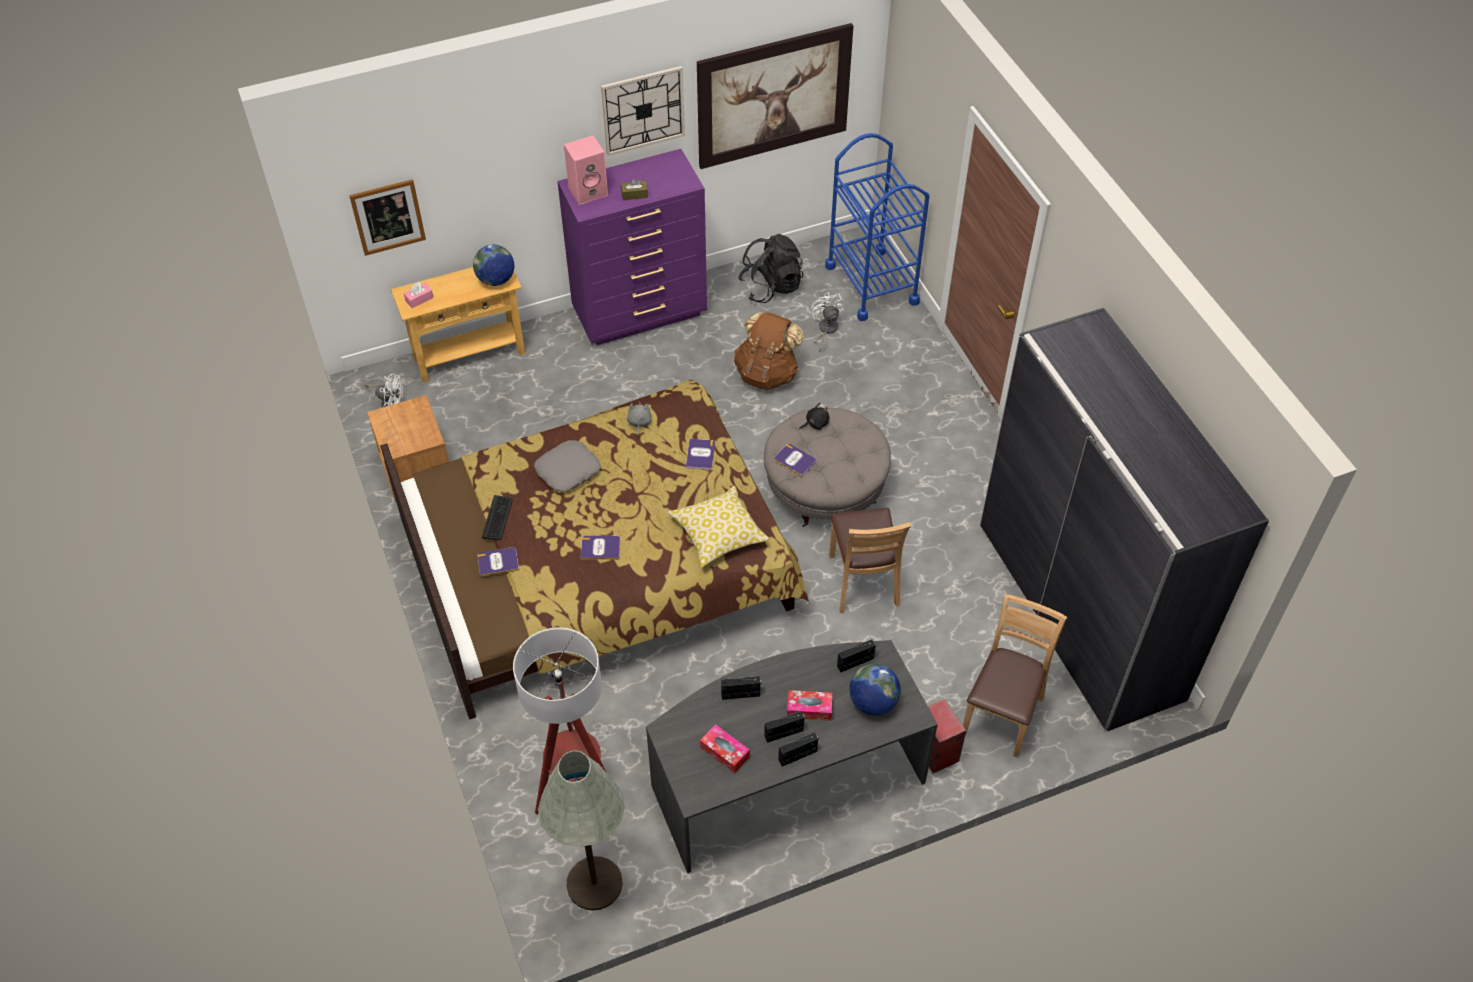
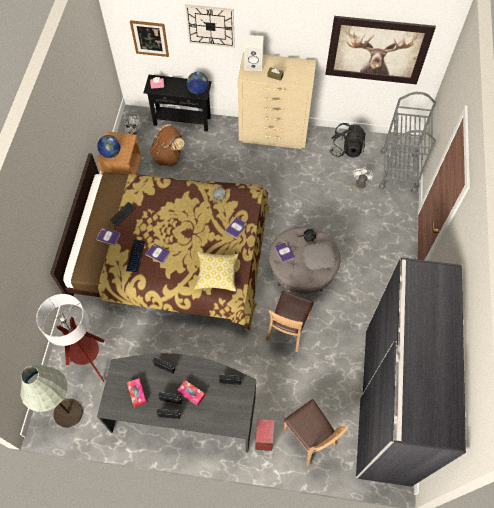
camera: 30 degrees right, 10 degrees up
beige console table [391,267,525,383] -> black console table [143,75,212,132]
grey pillow [534,440,601,492] -> grey pillow moved to [302,242,336,270]
purple dresser [557,149,707,345] -> beige dresser [238,52,316,149]
pink speaker [564,136,608,205] -> white speaker [244,35,264,71]
wall clock [601,66,685,156] -> wall clock moved to [185,4,235,48]
brown backpack [734,311,804,390] -> brown backpack moved to [149,124,185,166]
blue cart [825,133,929,321] -> grey cart [379,92,436,193]
globe [849,664,901,715] -> globe moved to [97,135,120,158]
brown chair [963,594,1067,758] -> brown chair turned 90 degrees clockwise [283,399,348,466]
none -> keyboard [126,240,145,273]

